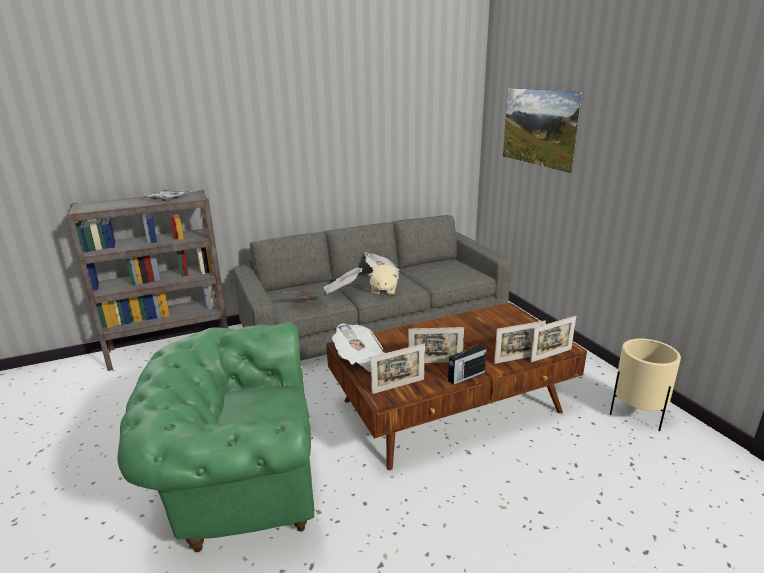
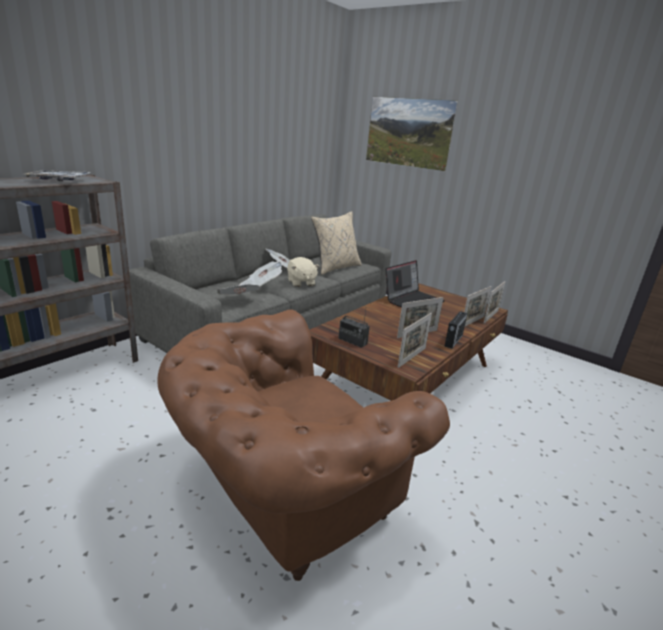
camera: 30 degrees left, 0 degrees up
green armchair [117,322,314,552] -> brown armchair [158,309,450,581]
newspaper [332,323,384,372] -> radio [339,310,370,348]
beige planter [610,338,681,431] -> none
none -> beige pillow [311,211,362,275]
none -> laptop [385,260,445,308]

